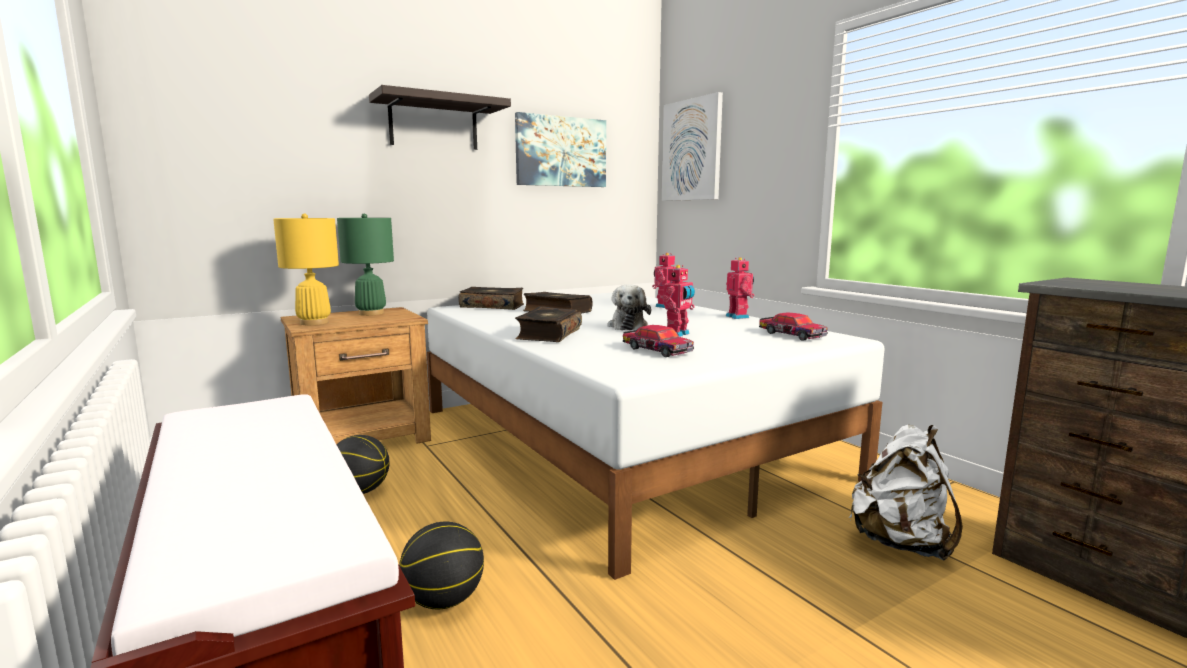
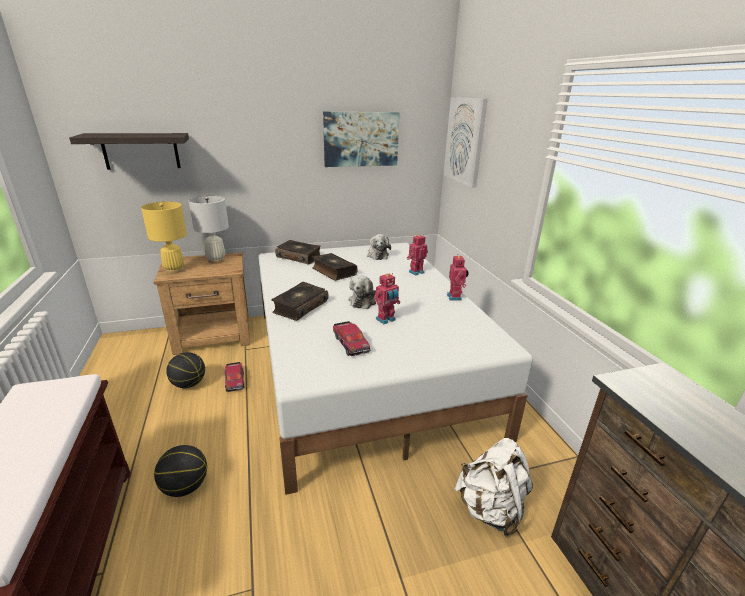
camera: 15 degrees right, 15 degrees up
green table lamp [337,214,394,316] -> white table lamp [189,196,229,264]
shelf [369,85,511,150] -> shelf moved to [69,133,189,170]
toy car [759,312,828,341] -> toy car moved to [225,362,245,392]
none -> plush toy [367,234,391,260]

